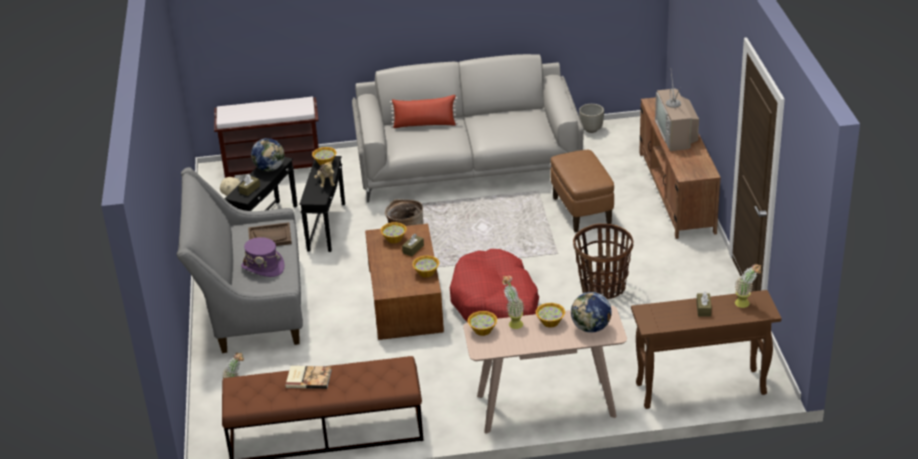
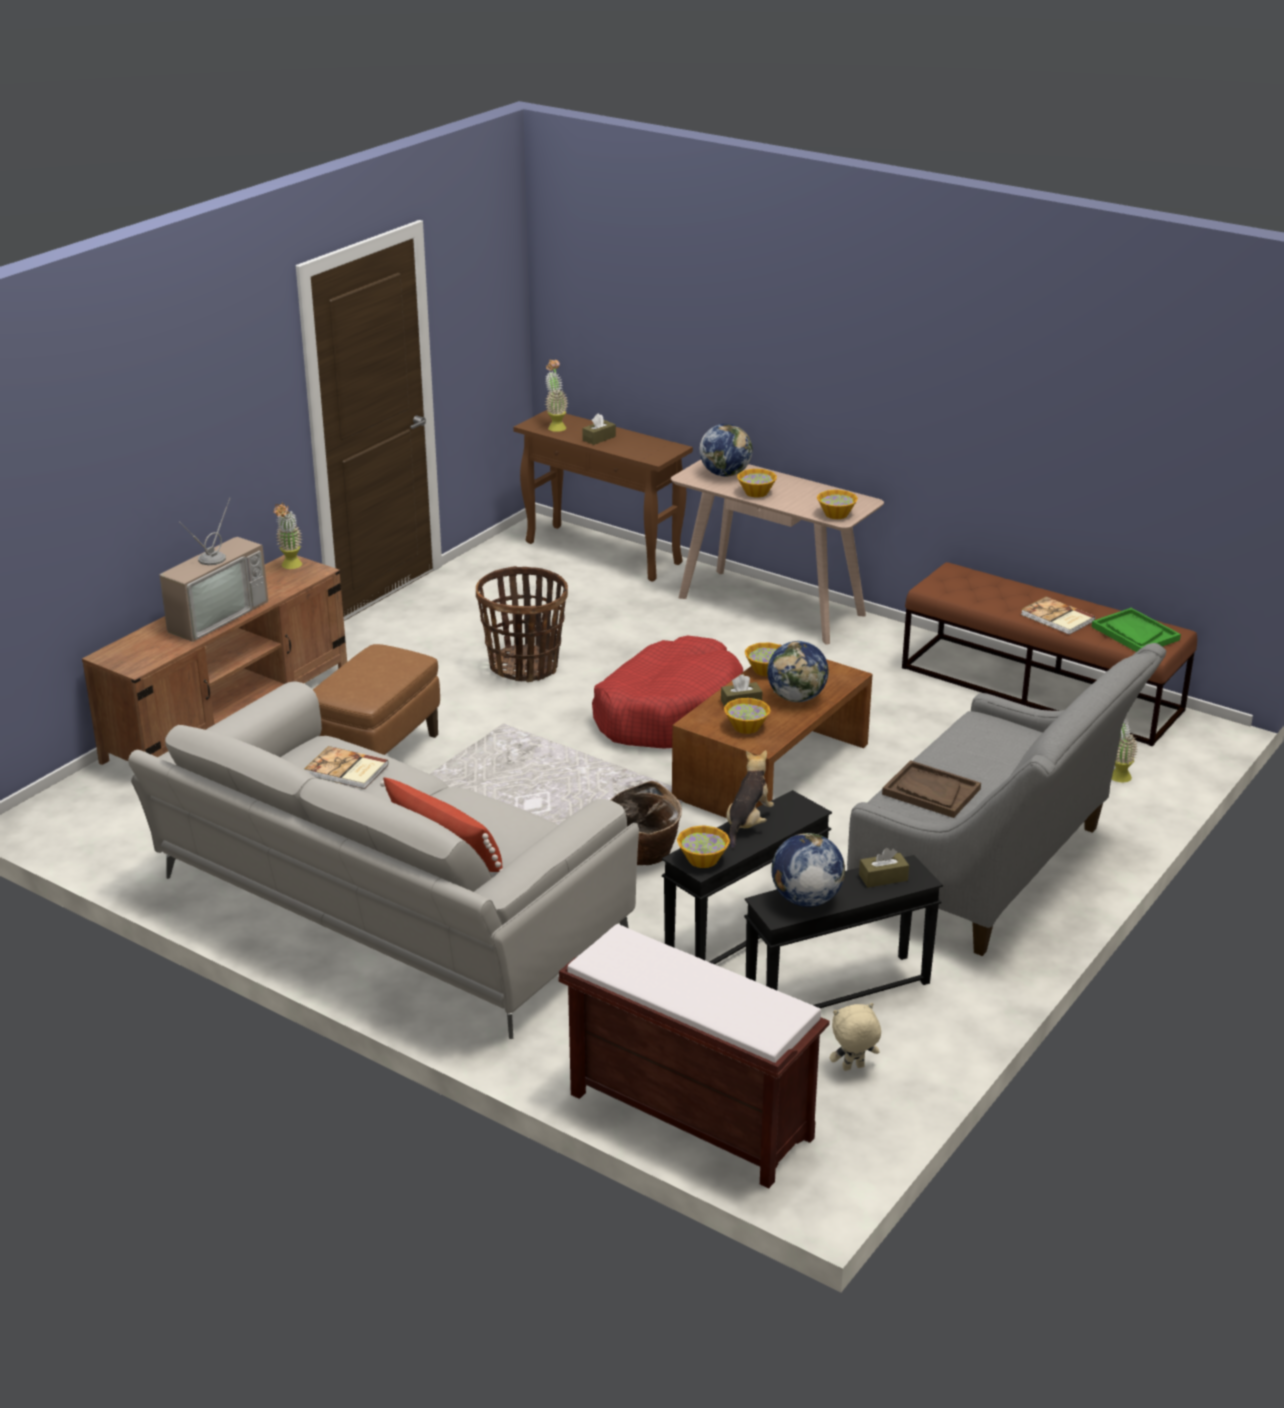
camera: 140 degrees left, 5 degrees down
purple hat [241,237,285,277] -> none
potted plant [502,276,525,329] -> potted plant moved to [273,503,302,569]
grey planter [579,104,604,133] -> none
none -> book [304,746,389,789]
none -> globe [767,641,828,702]
none -> green tray [1092,608,1181,652]

